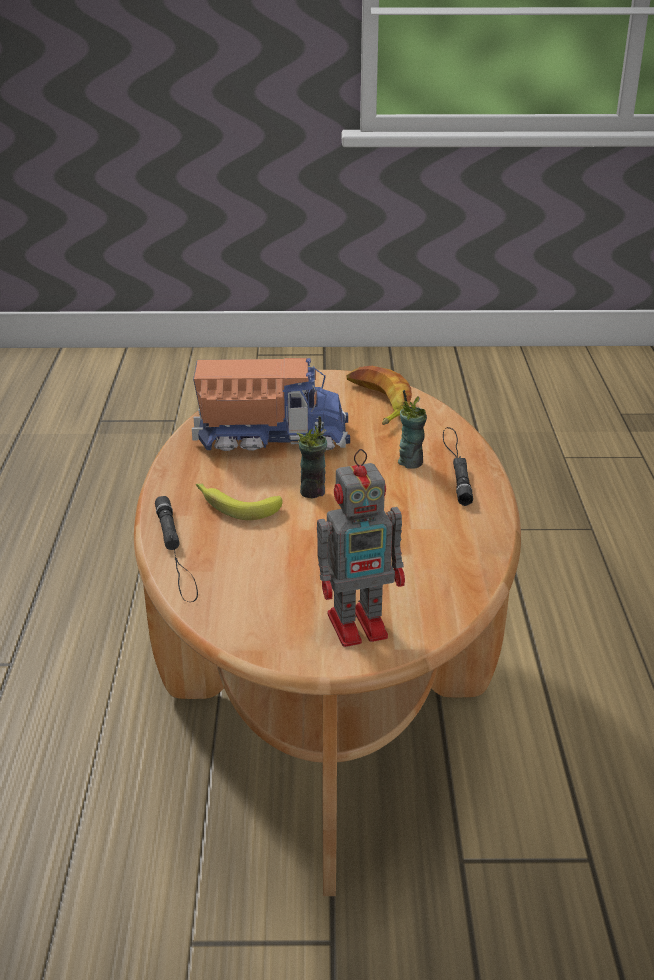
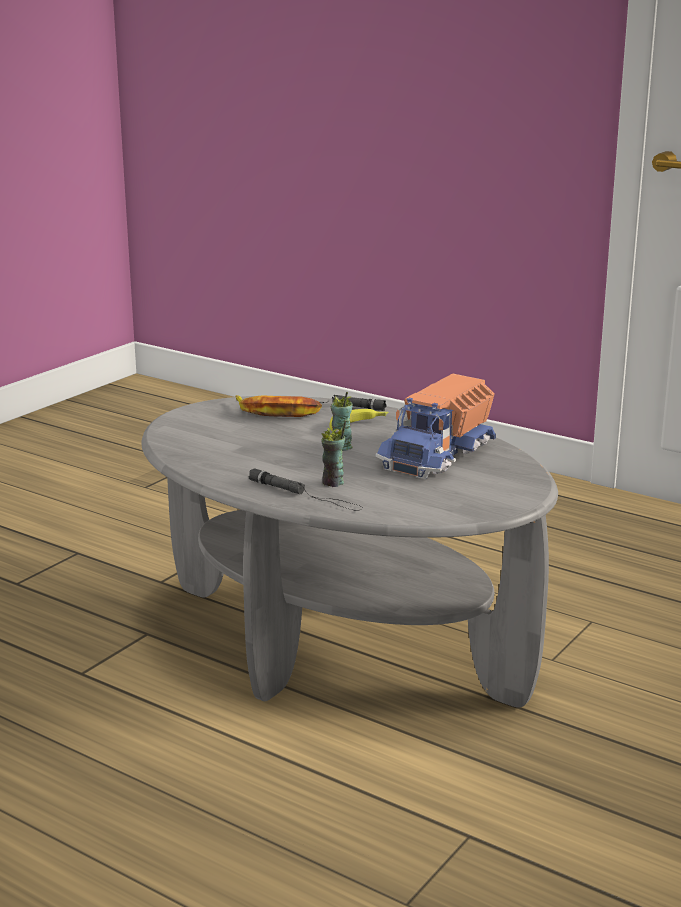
camera: 125 degrees right, 10 degrees down
brown coffee table [134,370,521,896] -> grey coffee table [141,396,558,708]
toy robot [317,449,405,647] -> none
banana [347,366,412,425] -> banana moved to [235,395,322,417]

